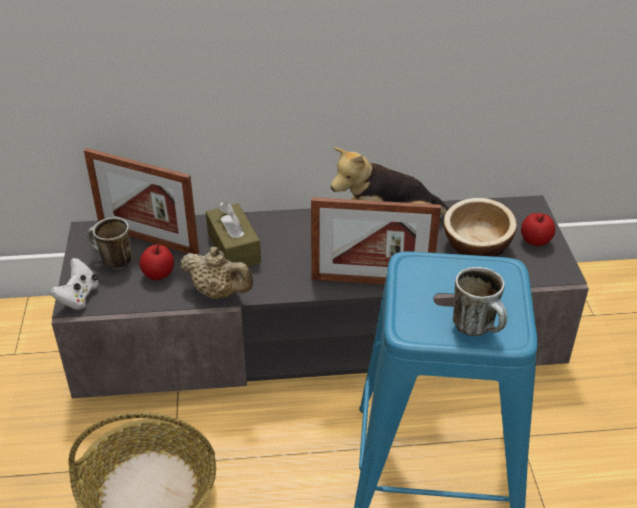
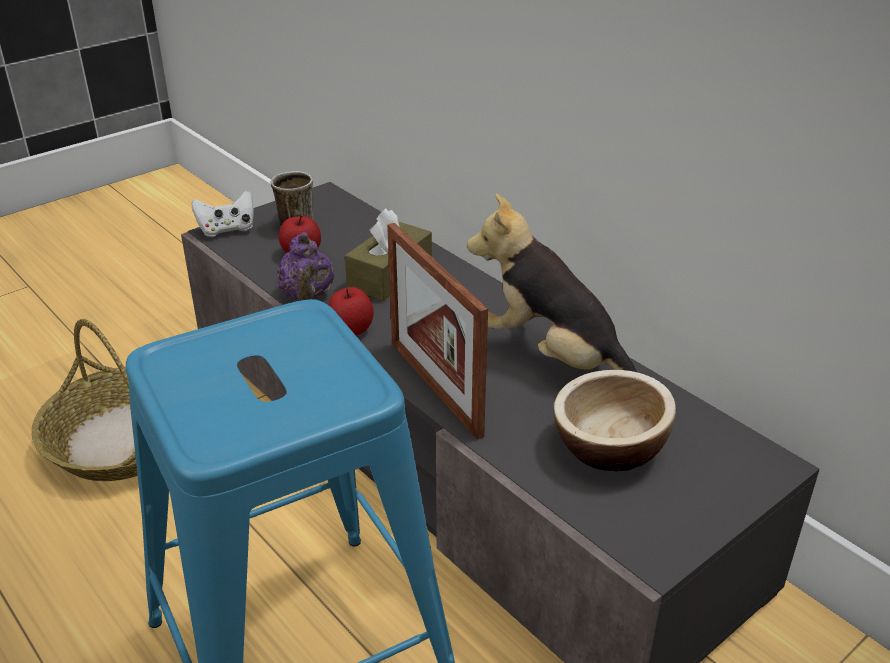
camera: 55 degrees right, 5 degrees down
picture frame [84,148,199,254] -> none
beige teapot [180,247,253,299] -> purple teapot [277,232,334,301]
mug [453,267,507,336] -> none
apple [521,213,555,246] -> apple moved to [328,287,374,335]

